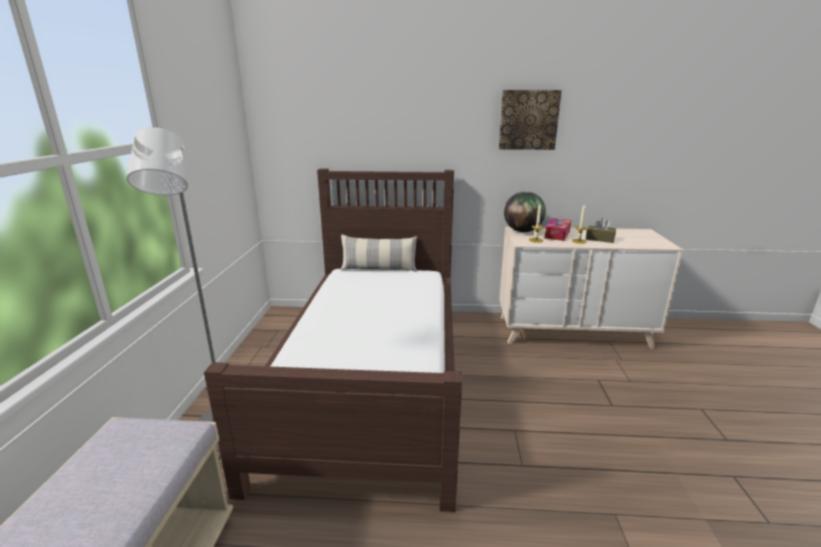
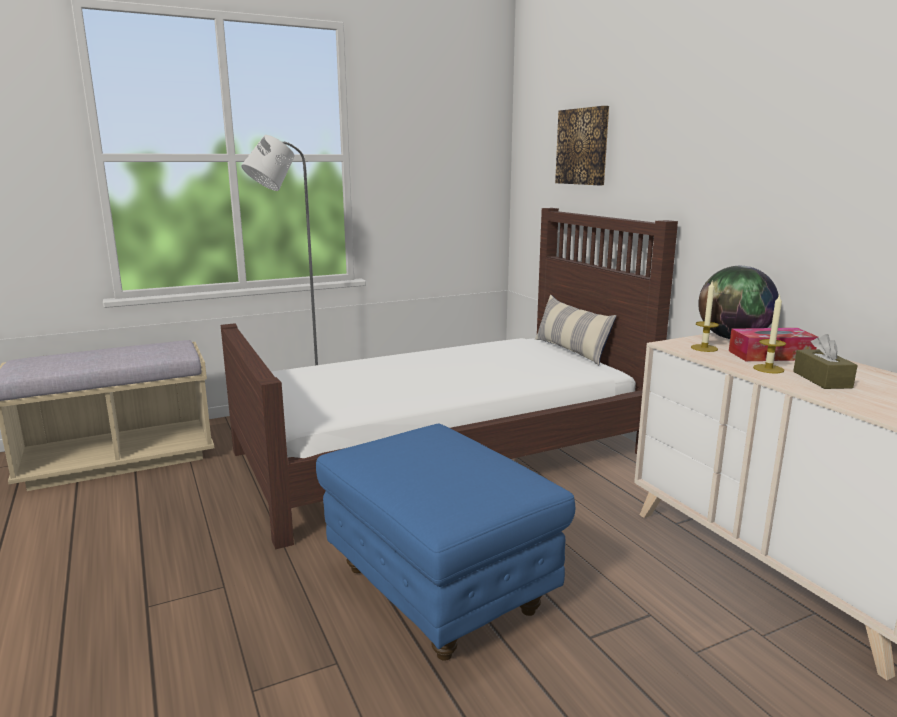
camera: 60 degrees right, 5 degrees down
picture [498,90,562,150] -> picture moved to [555,106,609,185]
none -> blue ottoman [316,423,575,661]

